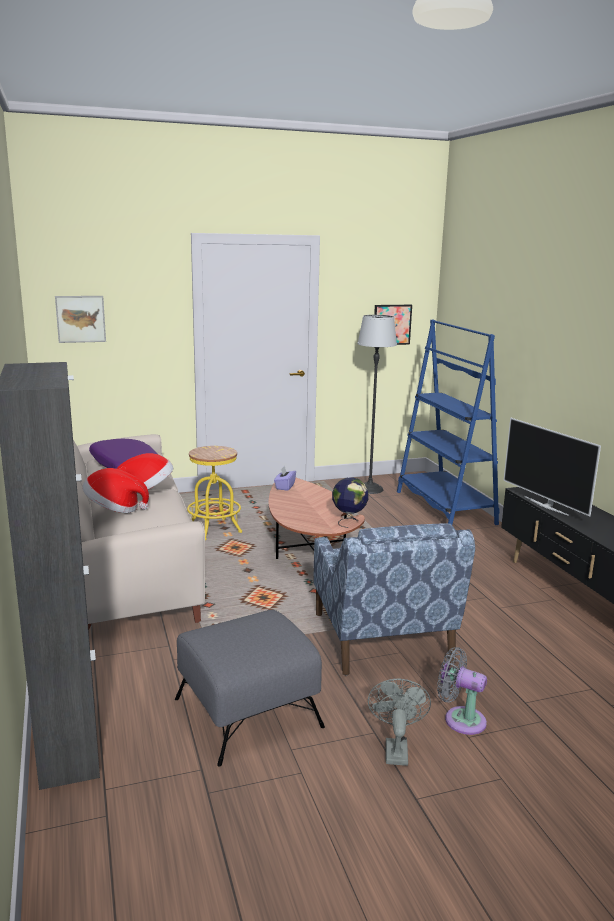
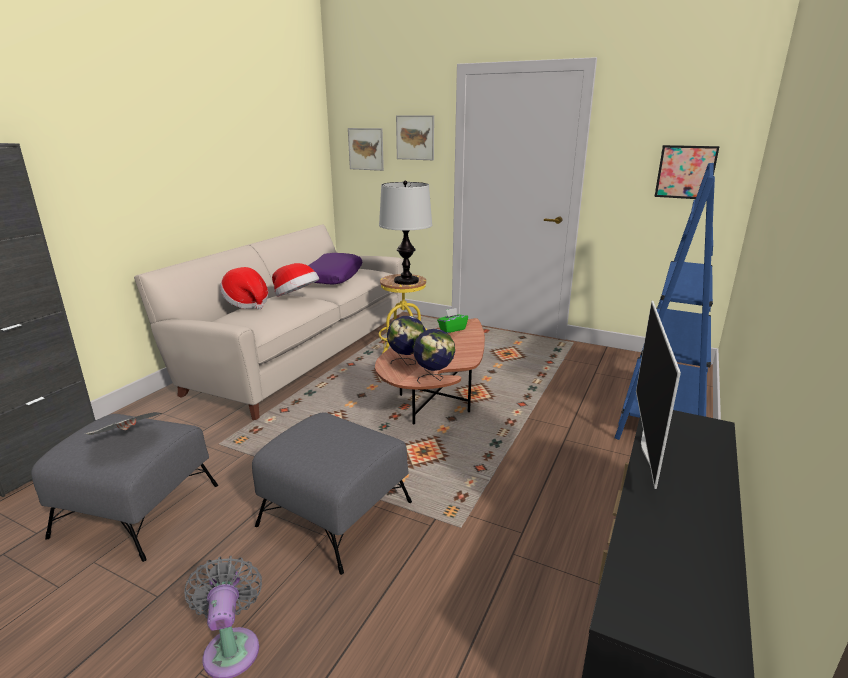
camera: 45 degrees right, 5 degrees up
purple tissue box [274,466,296,491] -> green tissue box [437,308,468,333]
blue armchair [313,523,475,676] -> grey ottoman [252,412,412,575]
floor lamp [357,315,397,494] -> none
grey fan [368,679,431,766] -> none
none -> newspaper [86,412,162,435]
none -> table lamp [379,181,432,285]
none -> globe [387,316,426,365]
none -> picture [396,115,434,160]

